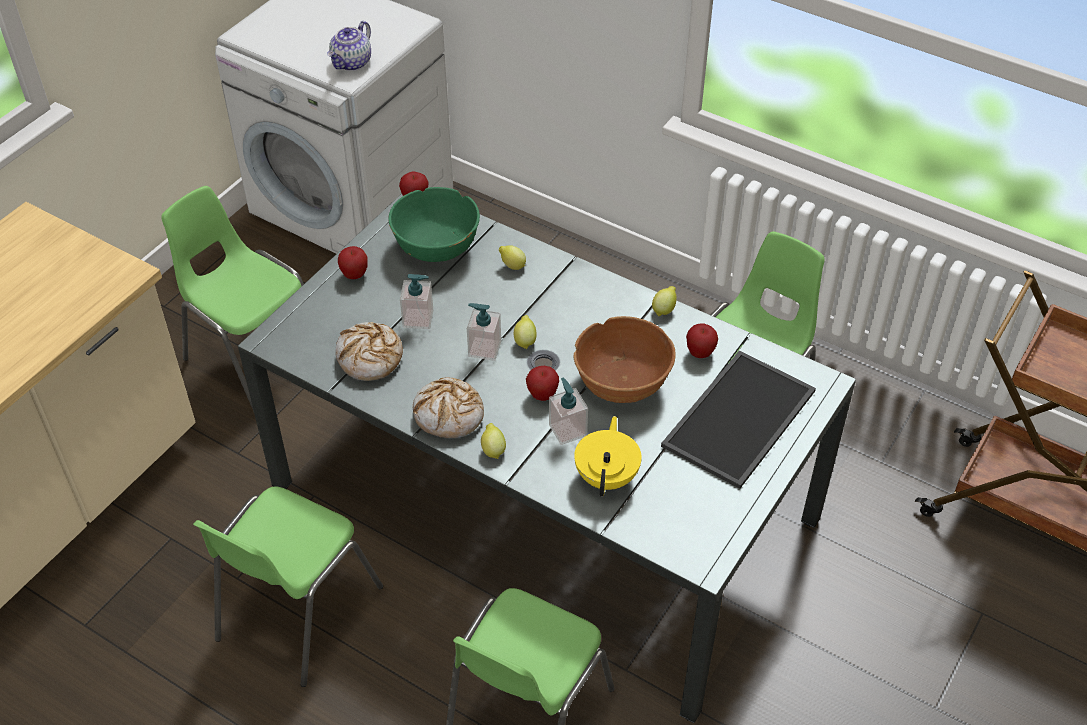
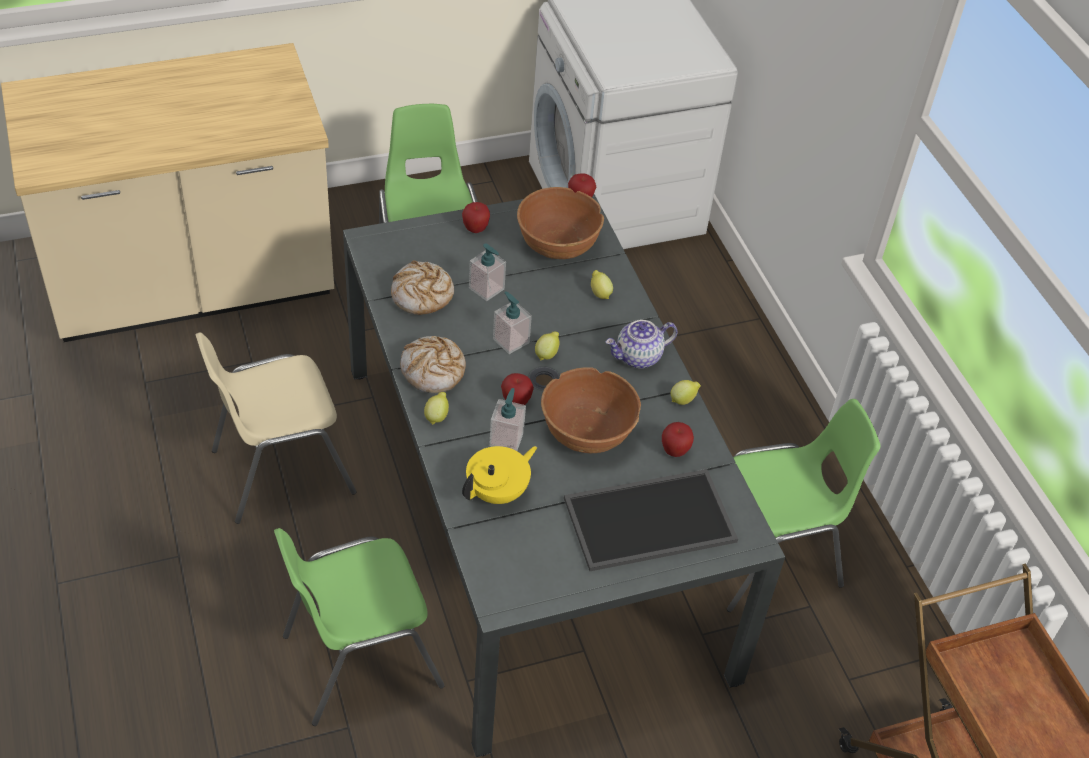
camera: 35 degrees right, 0 degrees up
green chair [193,487,383,687] -> beige chair [195,332,357,524]
teapot [327,21,371,71] -> teapot moved to [605,320,678,368]
green bowl [388,187,480,262] -> brown bowl [517,187,604,259]

